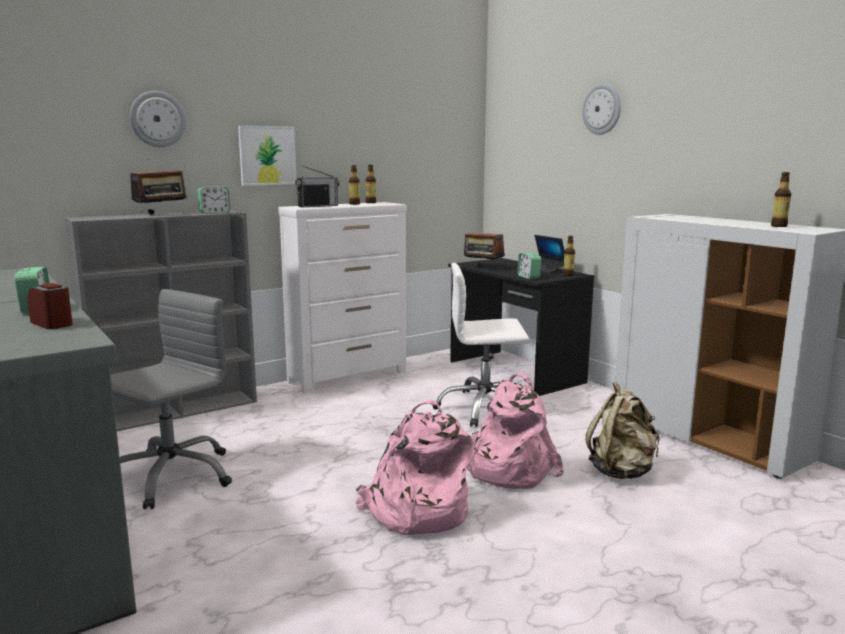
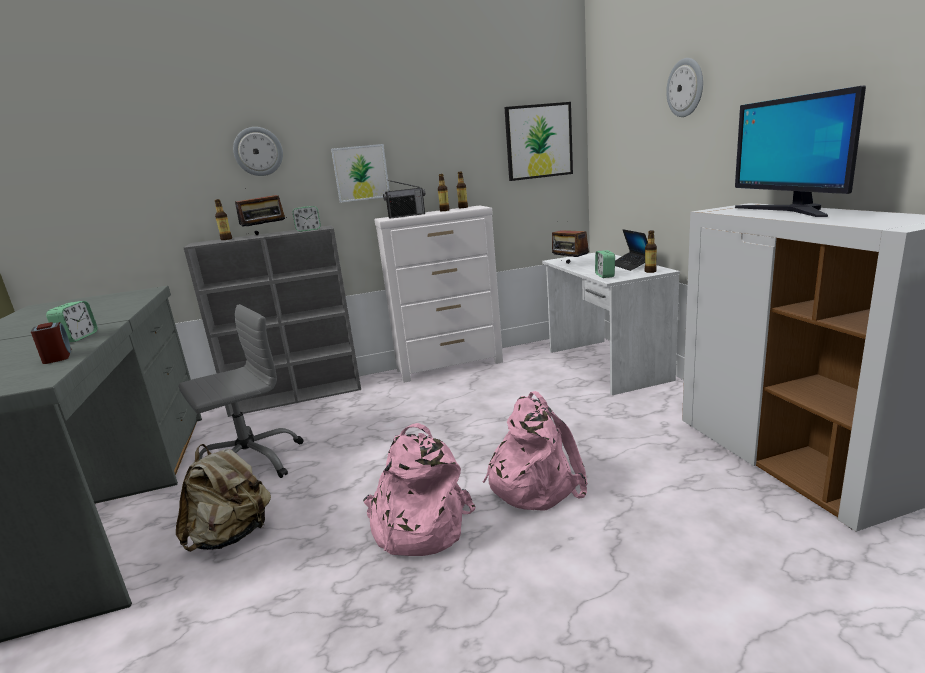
camera: 20 degrees right, 5 degrees up
white office chair [432,263,529,427] -> none
black desk [448,258,594,396] -> white desk [542,252,680,395]
beige backpack [586,382,659,479] -> beige backpack moved to [176,444,271,552]
bottle [771,172,791,227] -> bottle moved to [215,199,232,240]
none -> picture [504,102,573,181]
none -> monitor [735,85,866,217]

